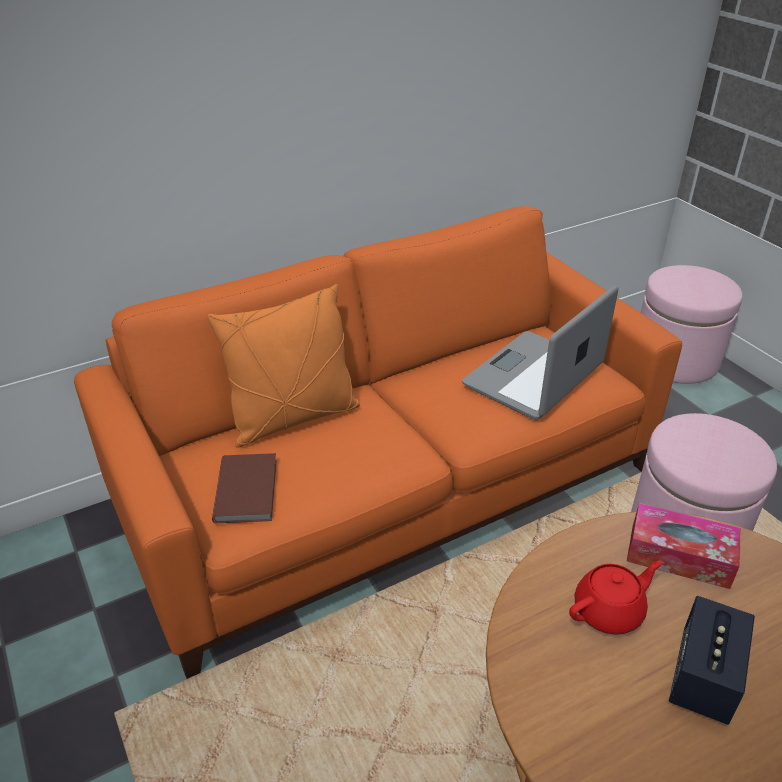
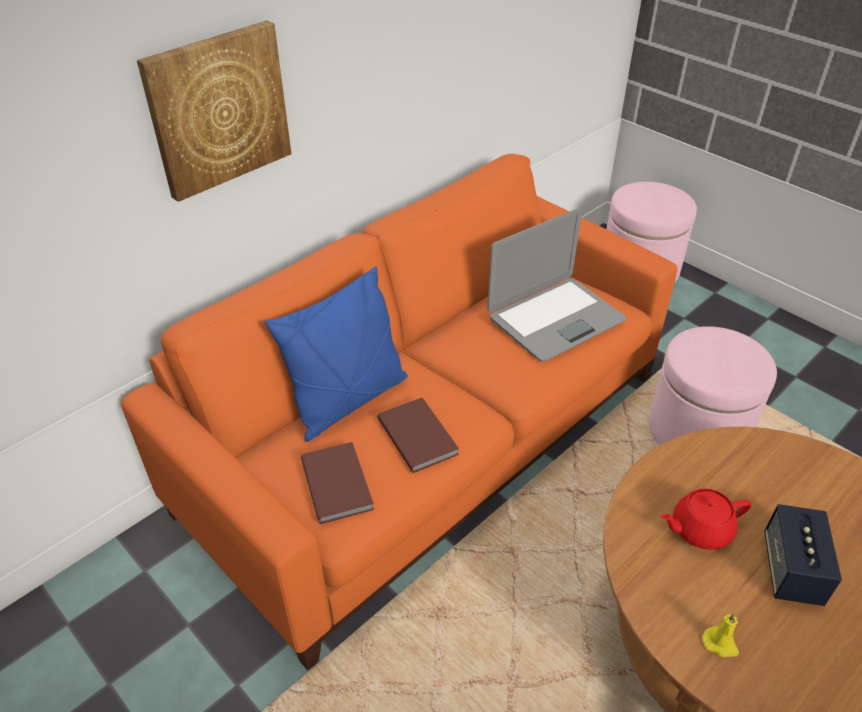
camera: 15 degrees left, 5 degrees up
orange pillow [207,284,360,448] -> blue pillow [265,267,408,442]
laptop [462,285,619,420] -> laptop turned 150 degrees counterclockwise [487,208,627,362]
red teapot [569,560,662,635] -> red teapot turned 150 degrees counterclockwise [661,488,751,550]
tissue box [627,503,741,589] -> none
none -> picture [137,20,291,202]
none -> brown book [377,398,459,473]
none -> yellow candle [702,613,739,657]

